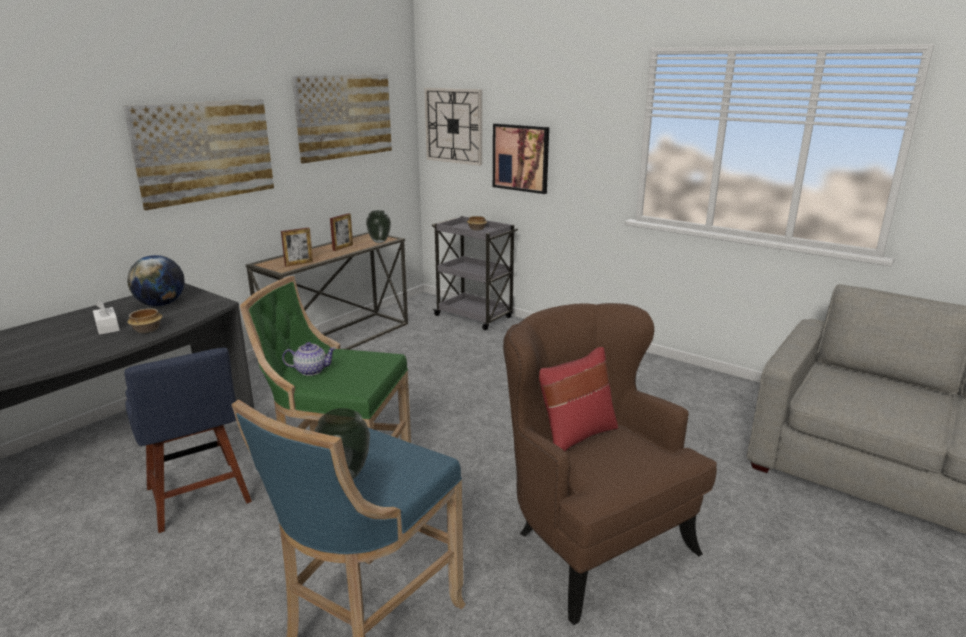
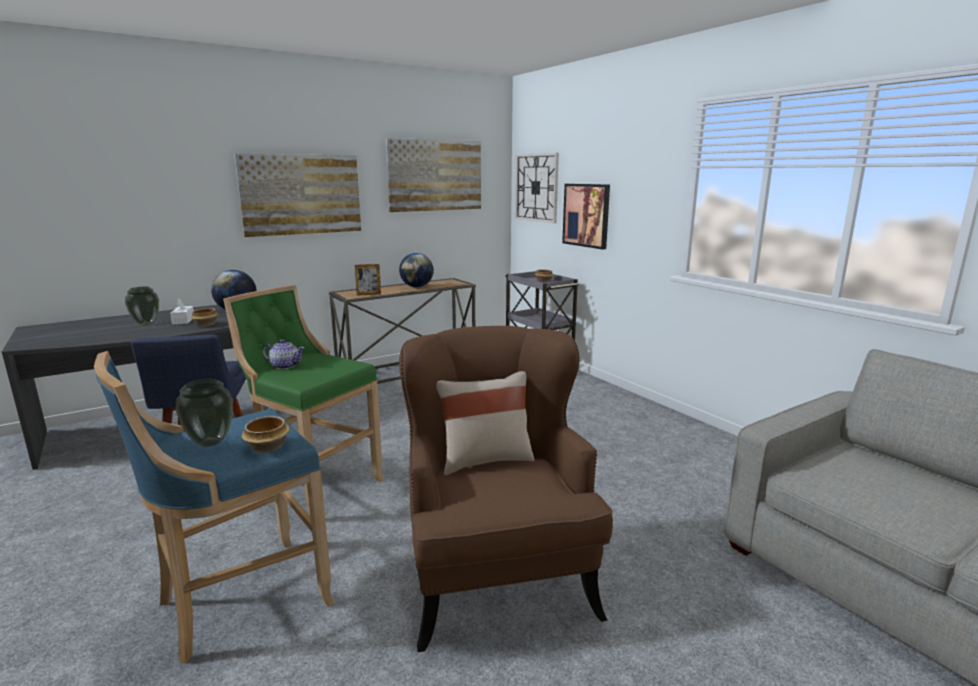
camera: 20 degrees right, 5 degrees down
picture frame [330,213,353,251] -> globe [399,253,434,287]
vase [366,210,391,243] -> vase moved to [125,287,159,326]
red pillow [539,347,618,451] -> beige pillow [436,371,534,475]
none -> bowl [242,416,290,453]

